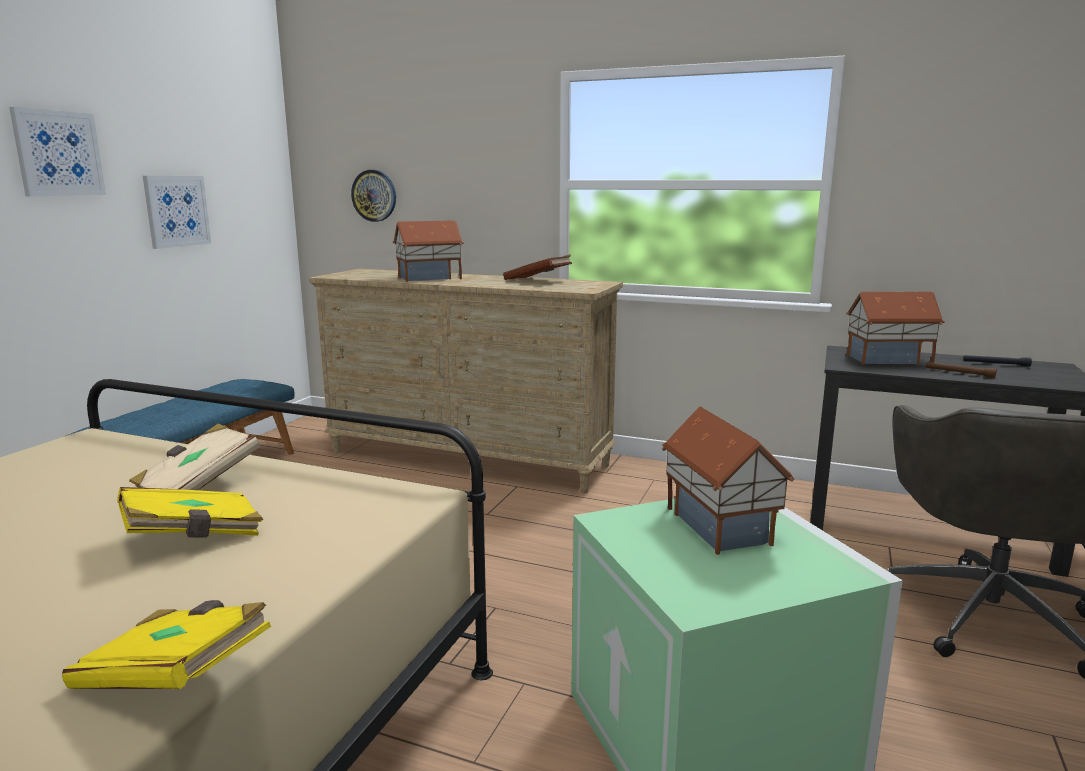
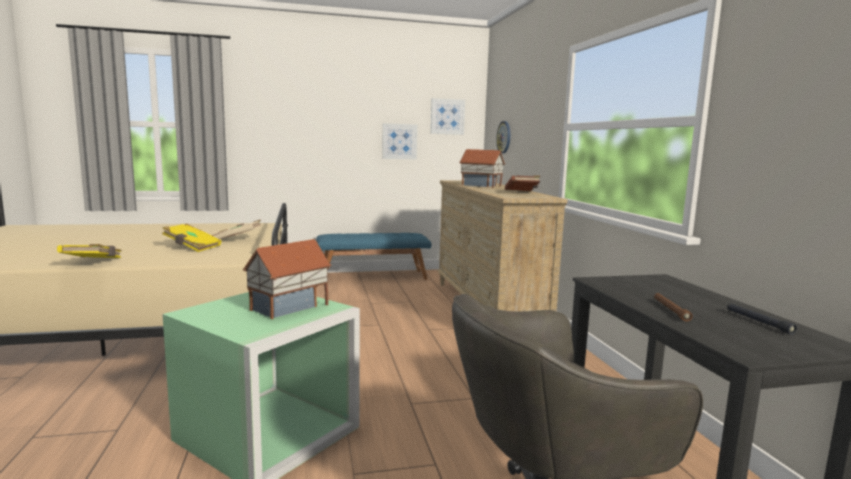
camera: 55 degrees right, 5 degrees down
picture [9,107,106,196] -> picture moved to [431,98,465,135]
toy house [846,292,945,365] -> none

